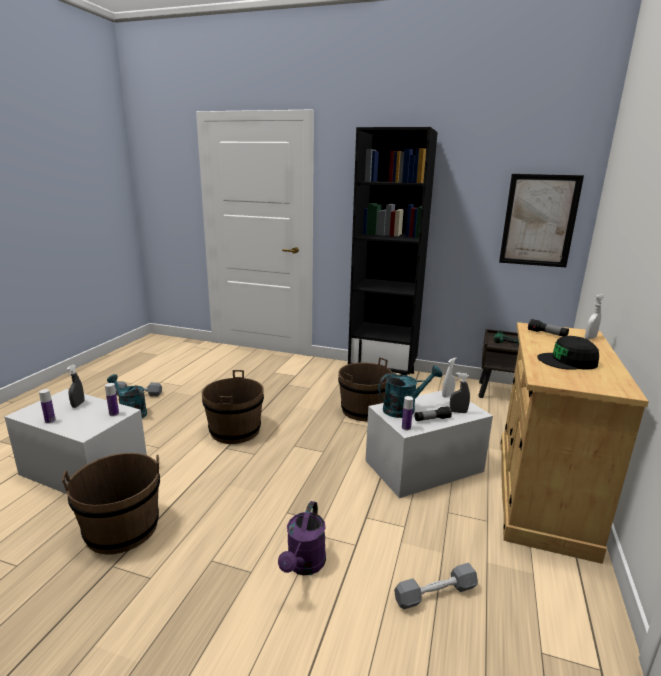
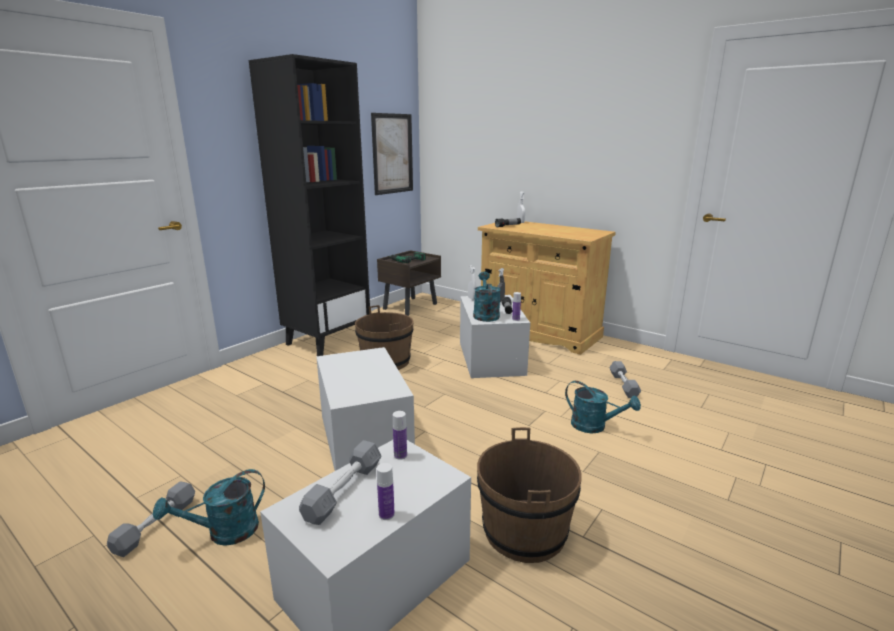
camera: 70 degrees left, 0 degrees up
grey spray bottle [66,365,84,408] -> grey dumbbell [299,440,381,525]
brown bucket [202,370,264,444] -> white storage box [316,347,415,471]
purple watering can [278,501,326,575] -> turquoise watering can [565,381,641,433]
black cap [537,336,599,370] -> none

